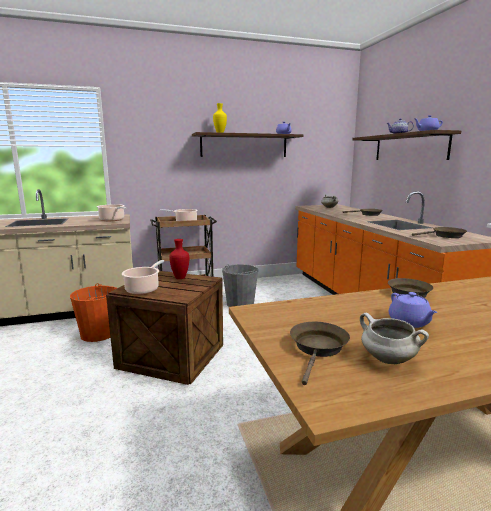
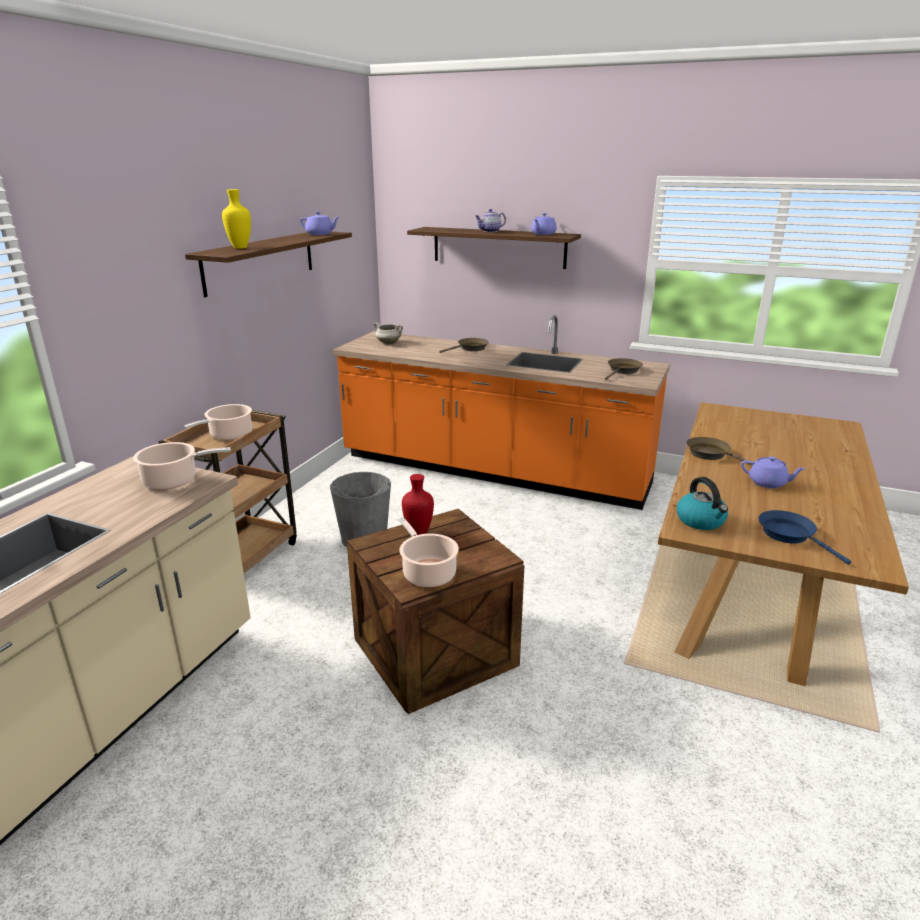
camera: 50 degrees left, 10 degrees up
orange bucket [70,283,117,342] -> none
brown frying pan [290,322,350,385] -> blue frying pan [759,510,851,564]
white cooking pot [360,313,429,364] -> none
none -> kettle [677,477,728,530]

